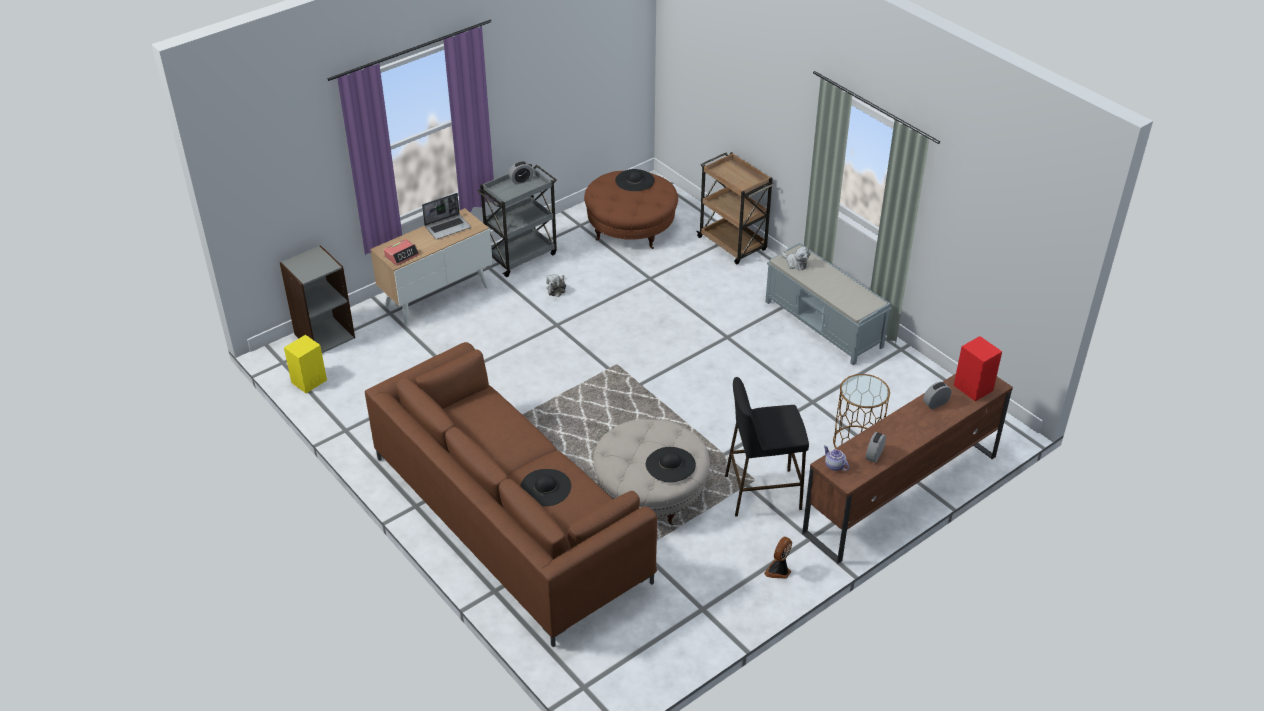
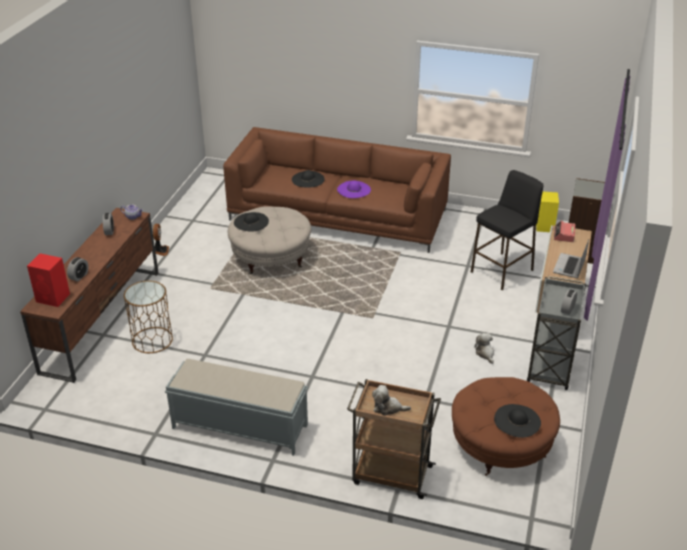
camera: 145 degrees right, 5 degrees down
black stool [725,377,809,517] -> black stool moved to [471,170,544,290]
plush toy [781,246,811,270] -> plush toy moved to [372,385,411,416]
none -> purple hat [337,180,371,198]

